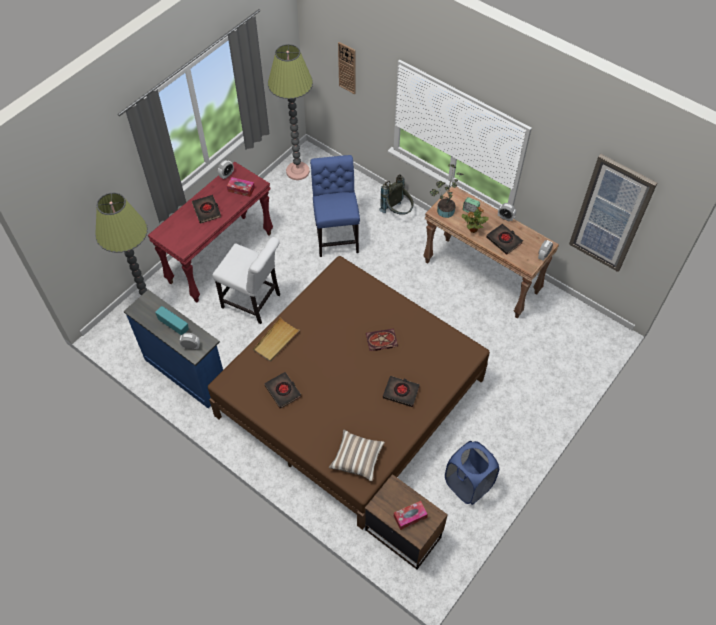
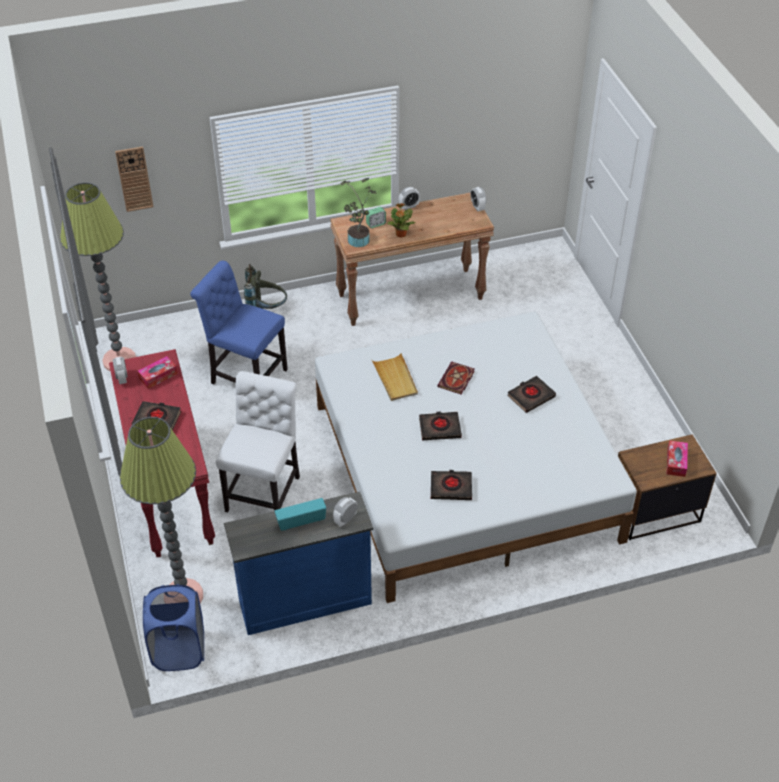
camera: 55 degrees left, 10 degrees down
brown bed [208,256,490,530] -> white bed [315,312,637,603]
white chair [212,237,280,324] -> white chair turned 45 degrees counterclockwise [216,371,300,512]
beige tray [253,317,299,362] -> beige tray moved to [372,353,418,401]
pillow [329,430,385,482] -> none
blue laundry basket [445,441,499,505] -> blue laundry basket moved to [143,584,204,671]
black book [486,224,523,255] -> black book moved to [419,411,462,440]
picture [569,154,657,272] -> none

